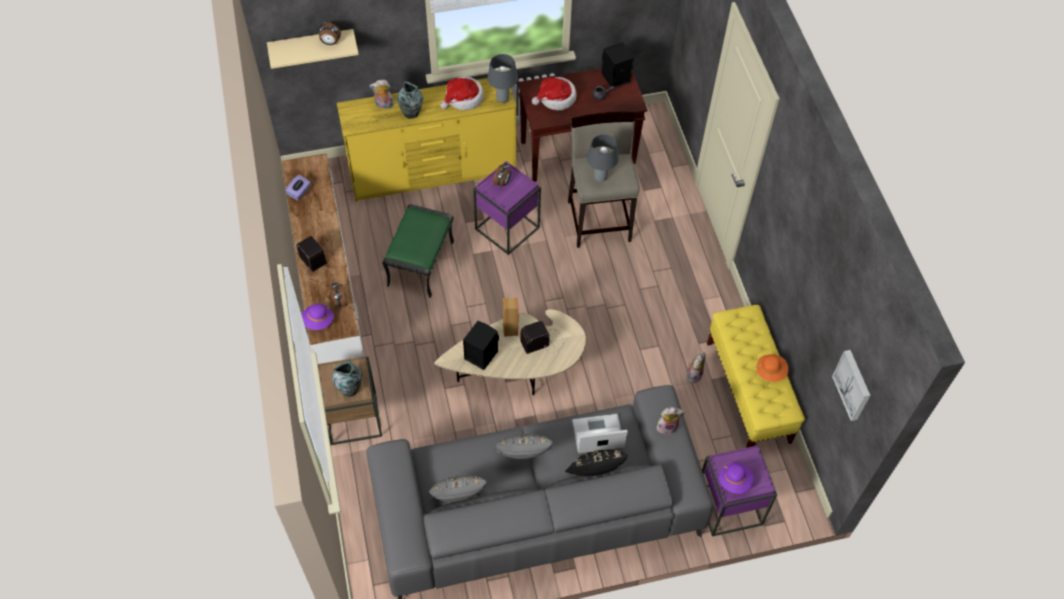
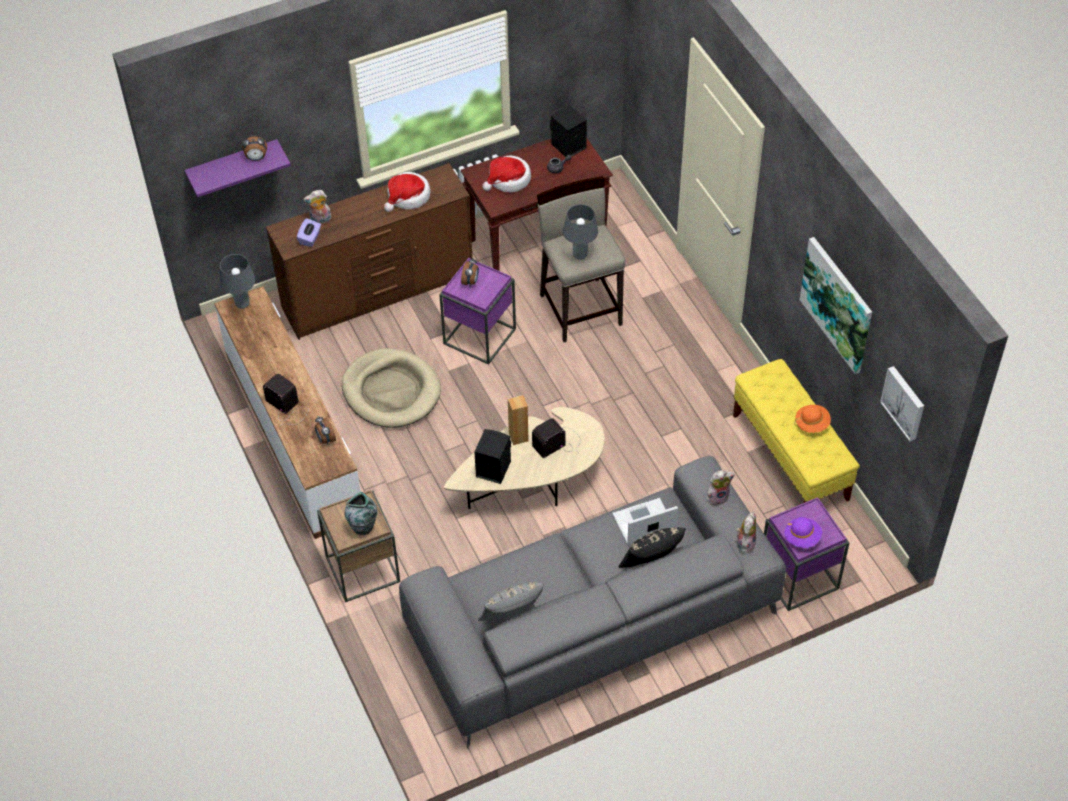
camera: 10 degrees left, 5 degrees down
beige shelf [267,29,359,69] -> purple shelf [185,139,291,197]
purple tissue box [285,175,311,201] -> purple tissue box moved to [297,218,321,247]
purple hat [302,303,334,330] -> none
yellow dresser [337,78,517,202] -> brown dresser [266,163,473,340]
green ottoman [382,204,454,298] -> beige dog bed [342,348,441,428]
vase [397,81,423,119] -> none
grey table lamp [487,54,518,103] -> grey table lamp moved to [220,254,255,309]
grey pillow [495,434,553,459] -> none
plush toy [687,352,705,384] -> plush toy moved to [736,512,756,554]
none -> picture [800,237,872,374]

